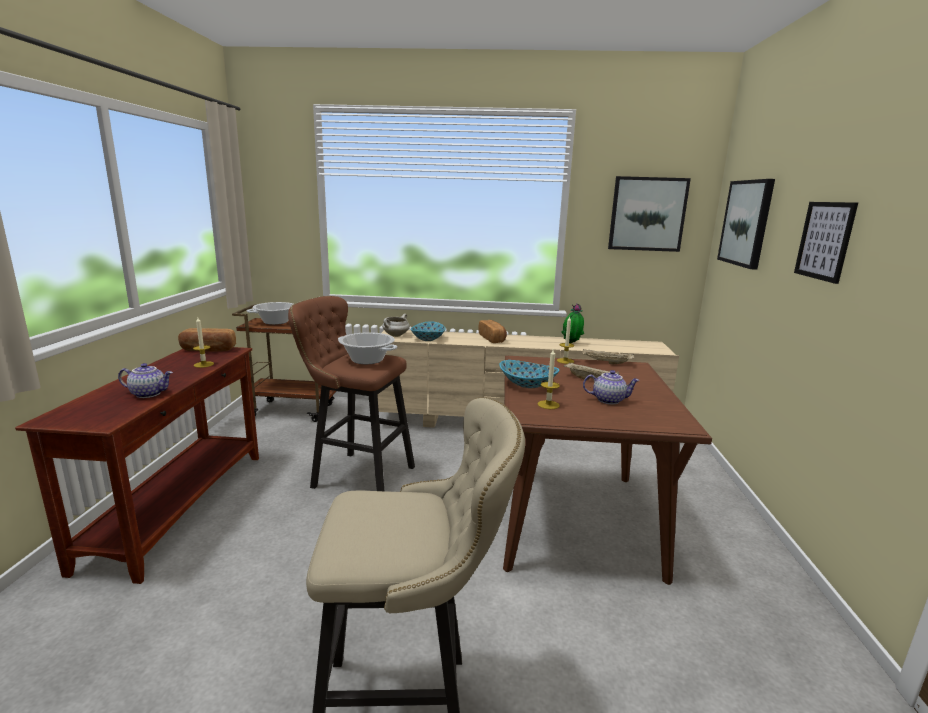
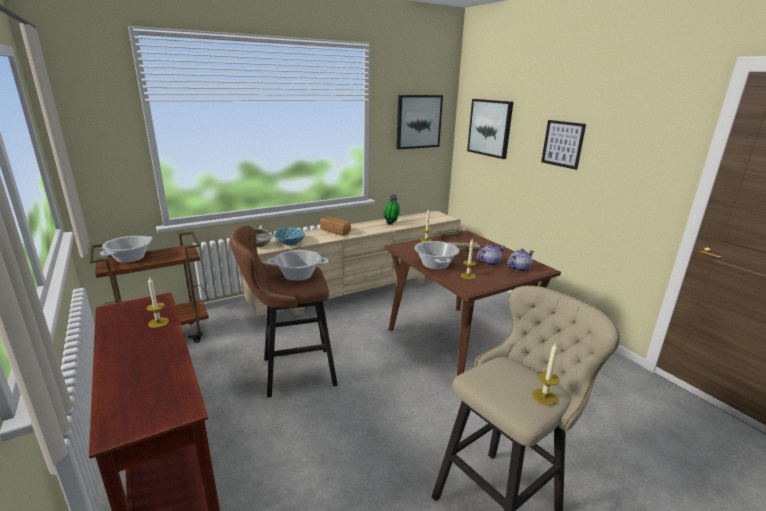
camera: 35 degrees left, 5 degrees up
teapot [118,363,173,398] -> teapot moved to [507,249,534,272]
bread [178,328,236,352] -> none
bowl [499,360,559,388] -> cooking pot [414,241,459,270]
none -> candle [532,343,559,405]

